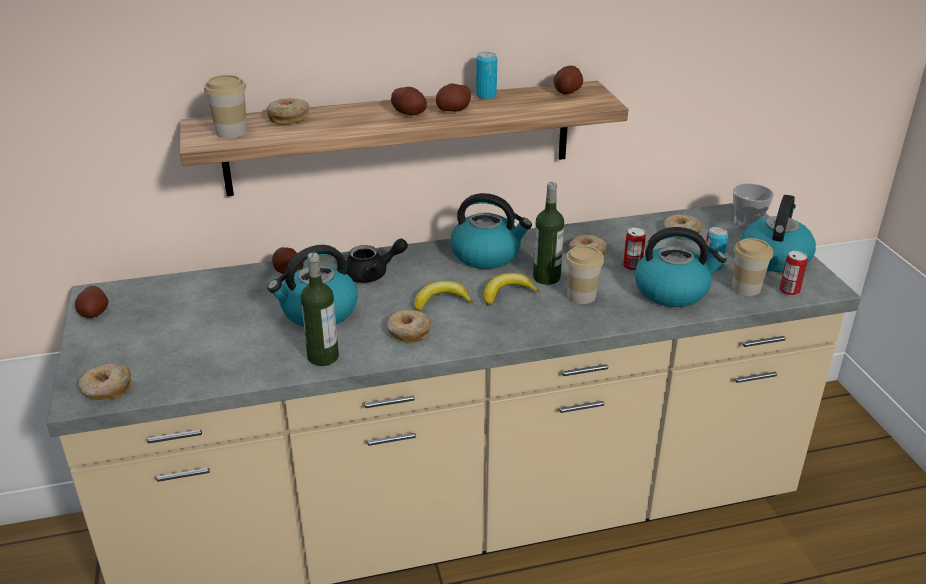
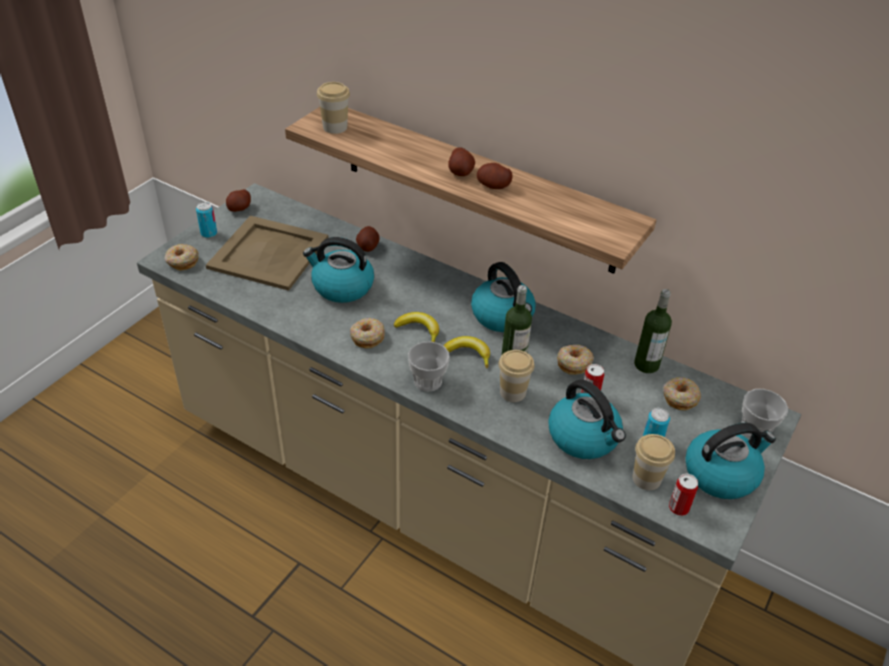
camera: 45 degrees right, 10 degrees up
donut [267,98,310,125] -> none
bottle [301,253,339,366] -> bottle moved to [634,289,672,373]
black teapot [346,238,408,283] -> none
can [476,52,497,99] -> can moved to [196,202,217,238]
potato [553,66,583,94] -> none
none -> beige tray [206,216,329,291]
none -> cup [408,342,450,392]

